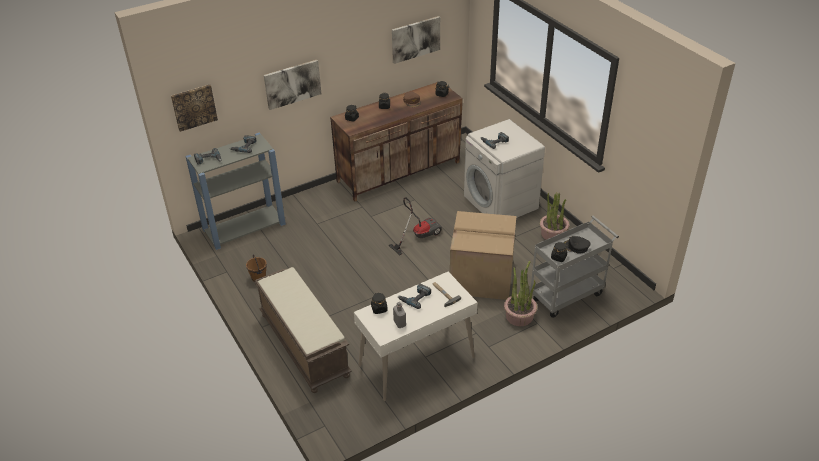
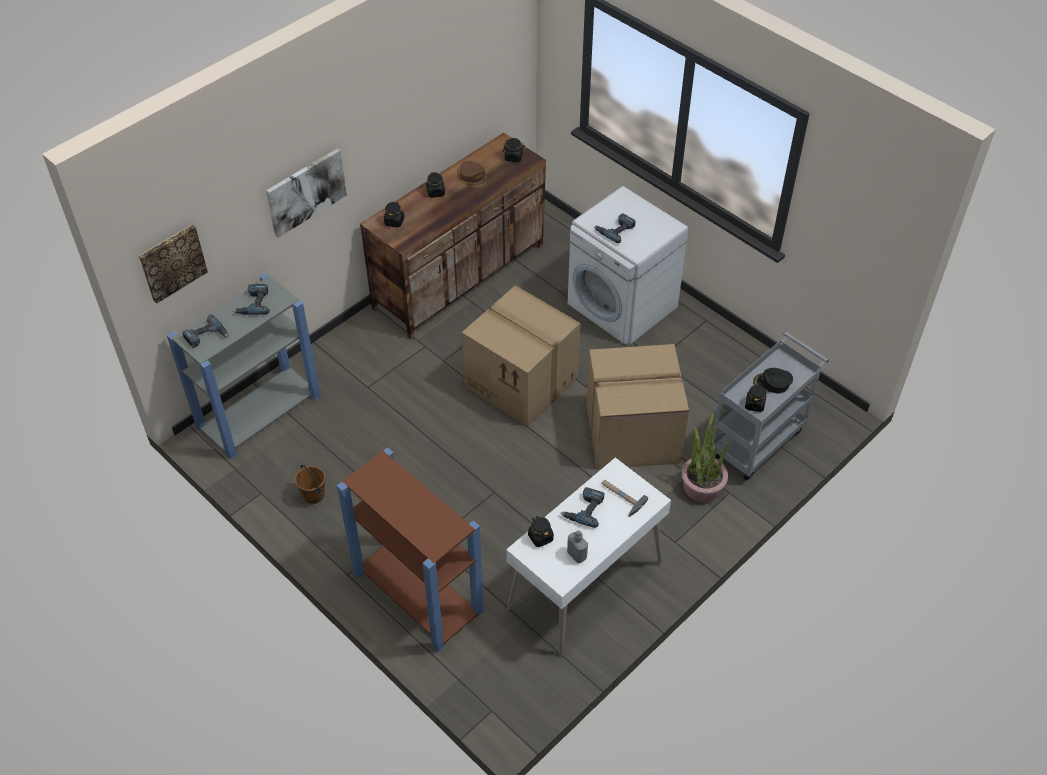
camera: 15 degrees left, 10 degrees up
brown bench [254,267,352,393] -> brown bookcase [337,447,484,652]
vacuum cleaner [388,197,442,255] -> cardboard box [462,285,581,427]
picture [392,16,440,64] -> none
potted plant [540,193,570,240] -> none

